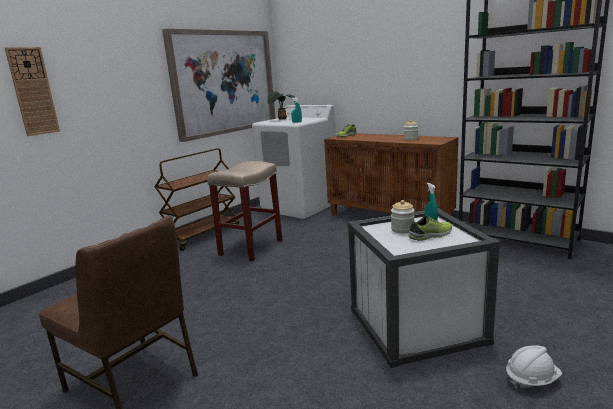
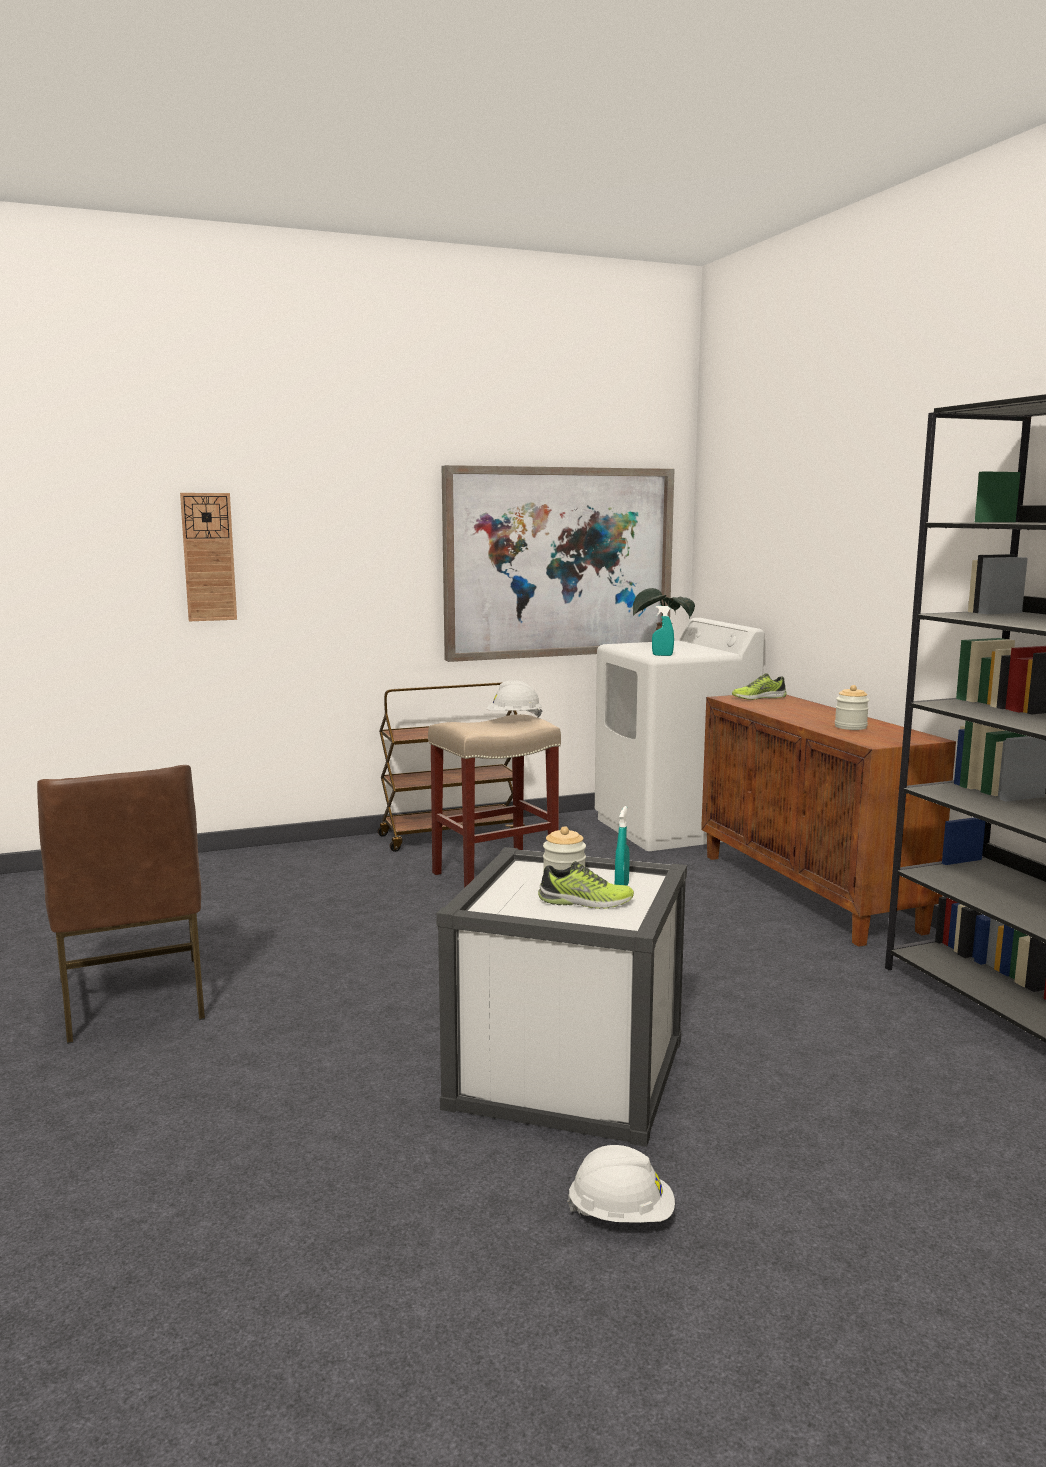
camera: 30 degrees right, 5 degrees down
none -> white hard hat [486,680,543,718]

